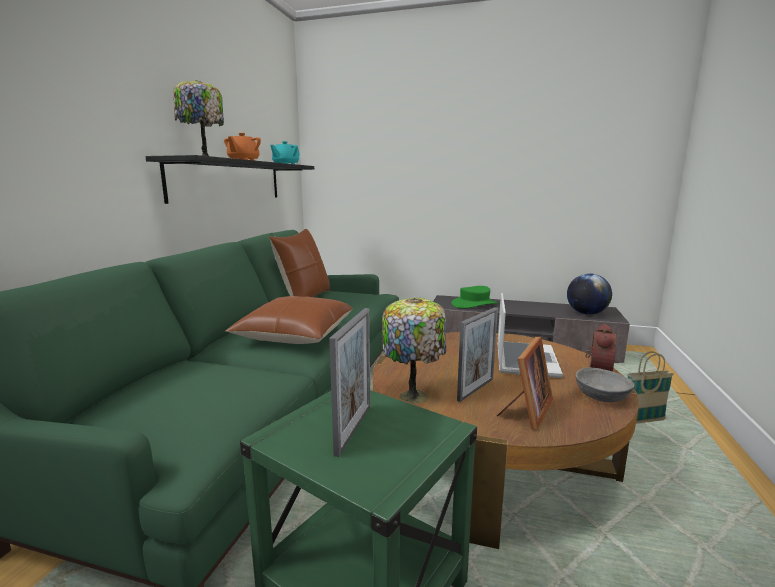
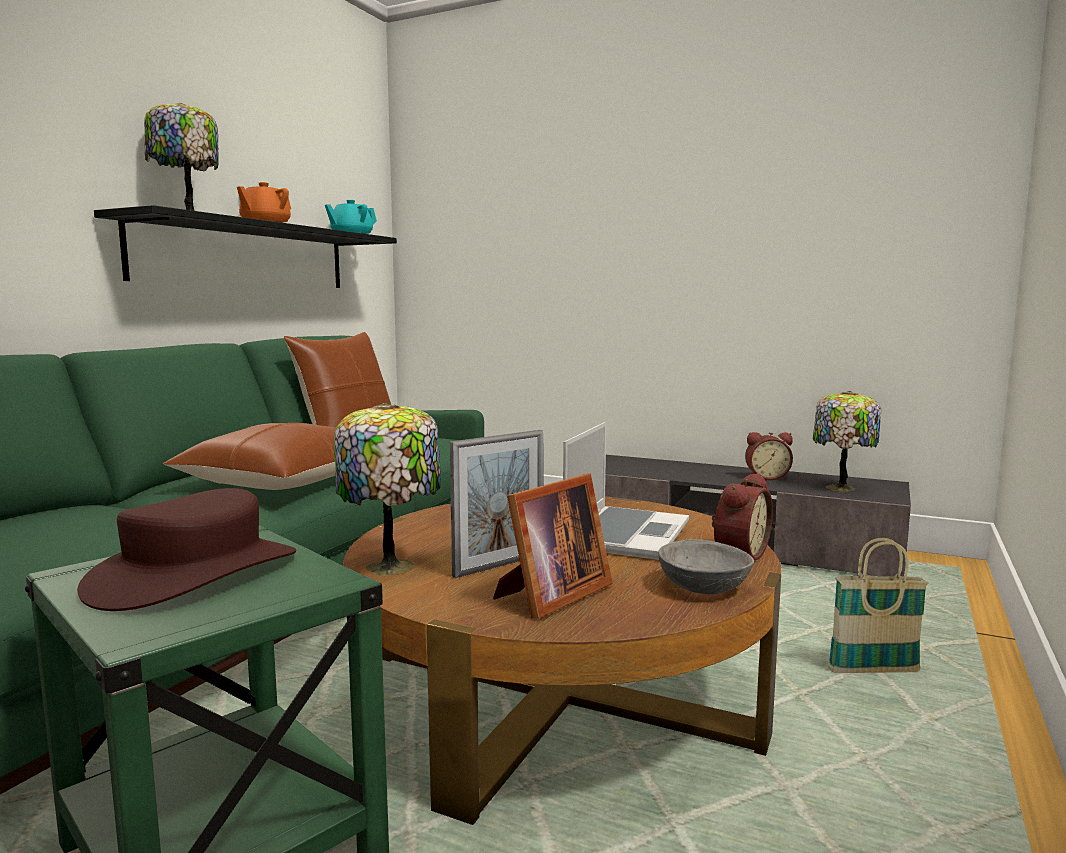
camera: 10 degrees right, 5 degrees down
picture frame [329,308,370,457] -> brown hat [77,488,296,611]
green hat [452,286,498,308] -> none
globe [567,273,612,315] -> table lamp [813,391,881,492]
none -> alarm clock [745,432,793,480]

